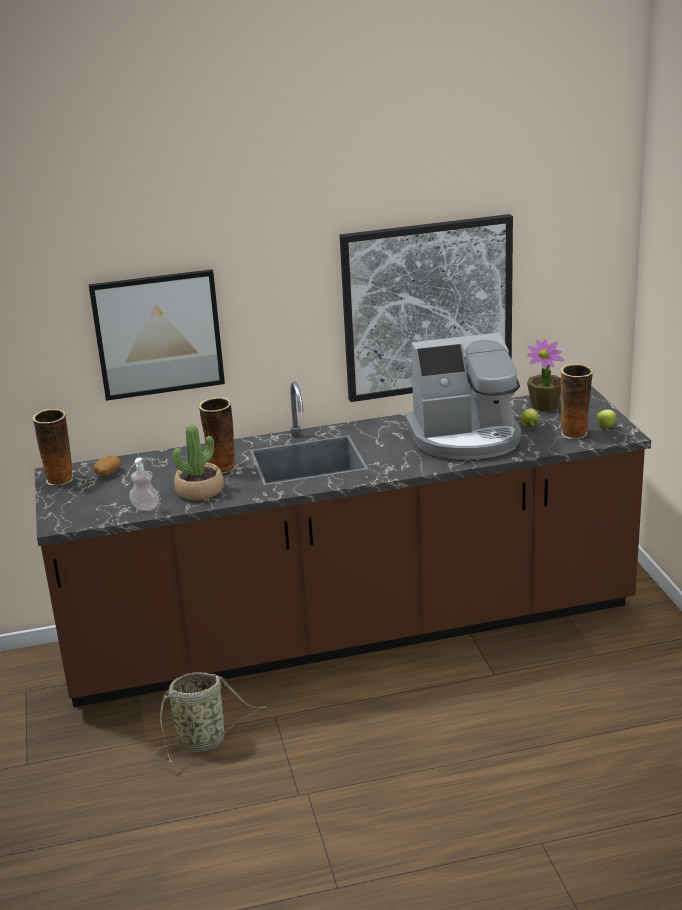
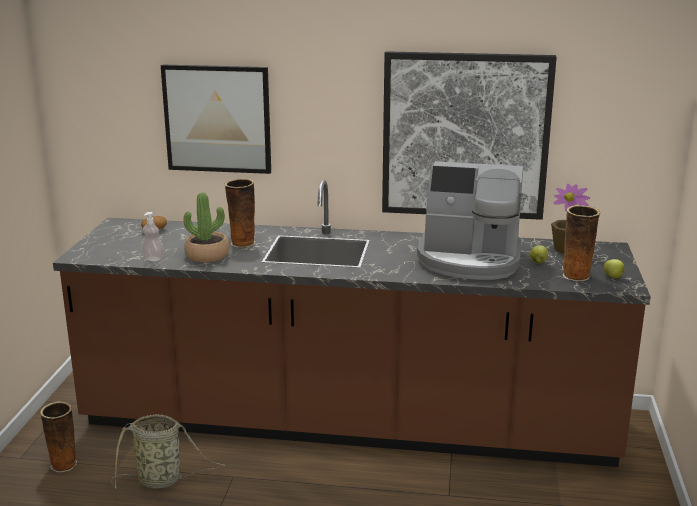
camera: 20 degrees right, 5 degrees down
vase [32,409,73,485] -> vase moved to [40,401,77,472]

